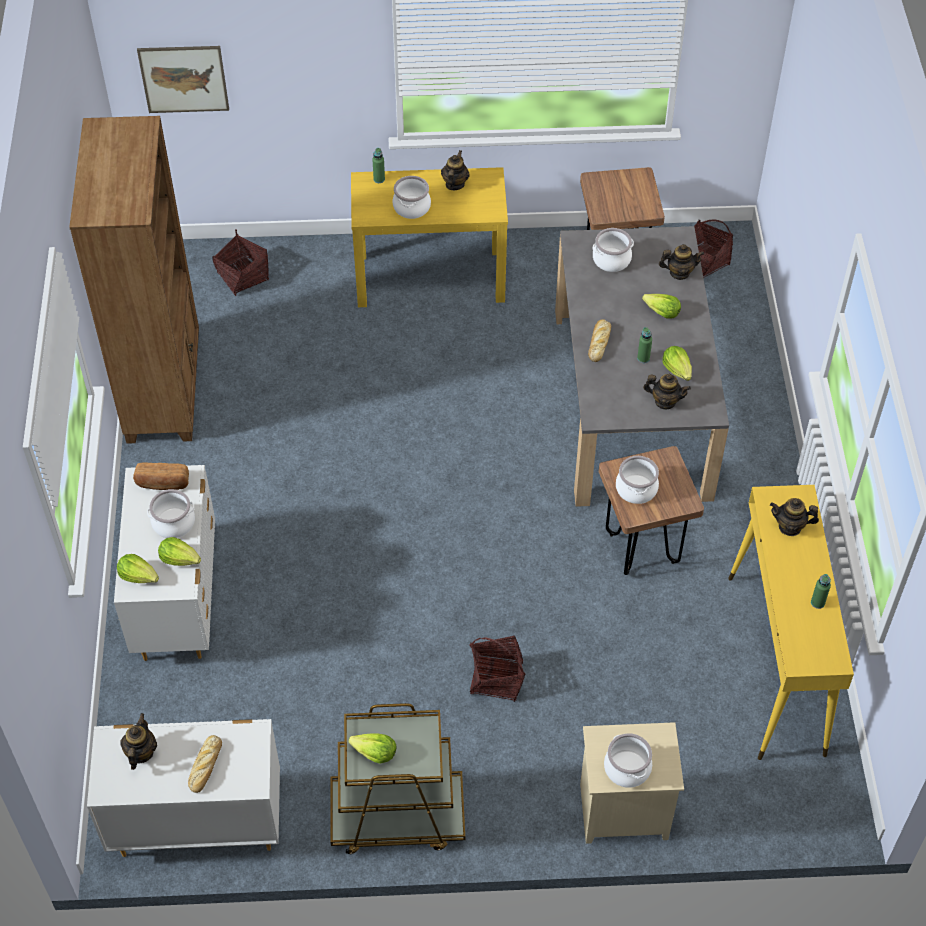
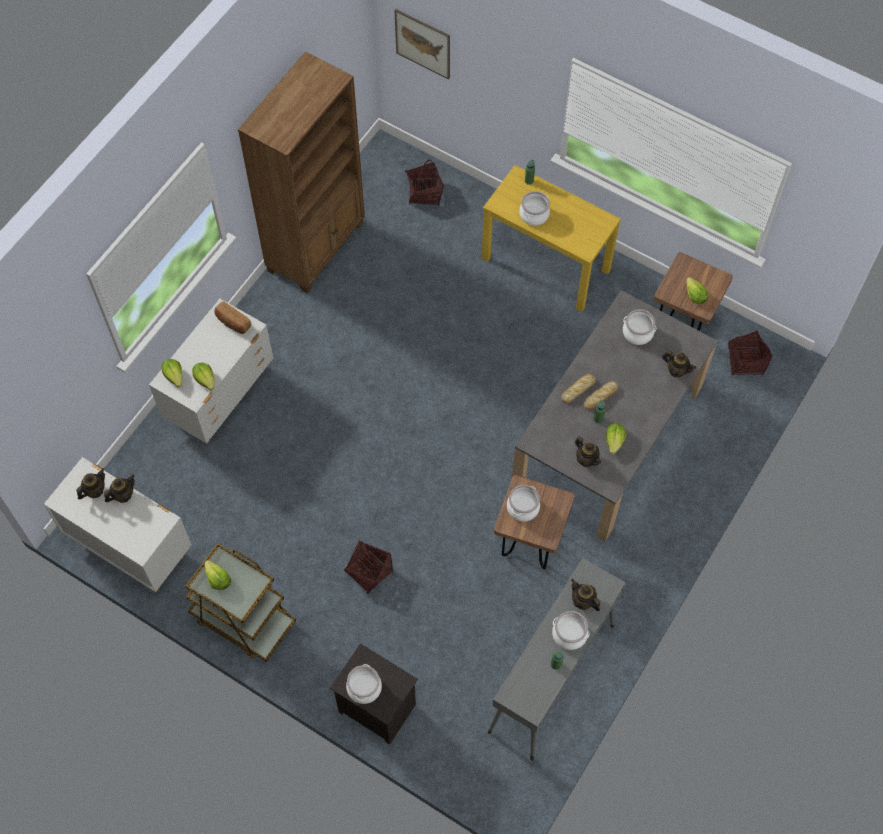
camera: 35 degrees right, 10 degrees up
cooking pot [147,489,195,538] -> cooking pot moved to [552,611,589,650]
bread [188,735,222,793] -> bread moved to [584,381,618,410]
teapot [441,150,469,190] -> teapot moved to [104,474,135,503]
beige nightstand [580,722,684,844] -> black nightstand [330,643,418,745]
lettuce [642,294,681,318] -> lettuce moved to [686,277,708,304]
yellow console table [728,485,854,760] -> grey console table [488,558,625,761]

